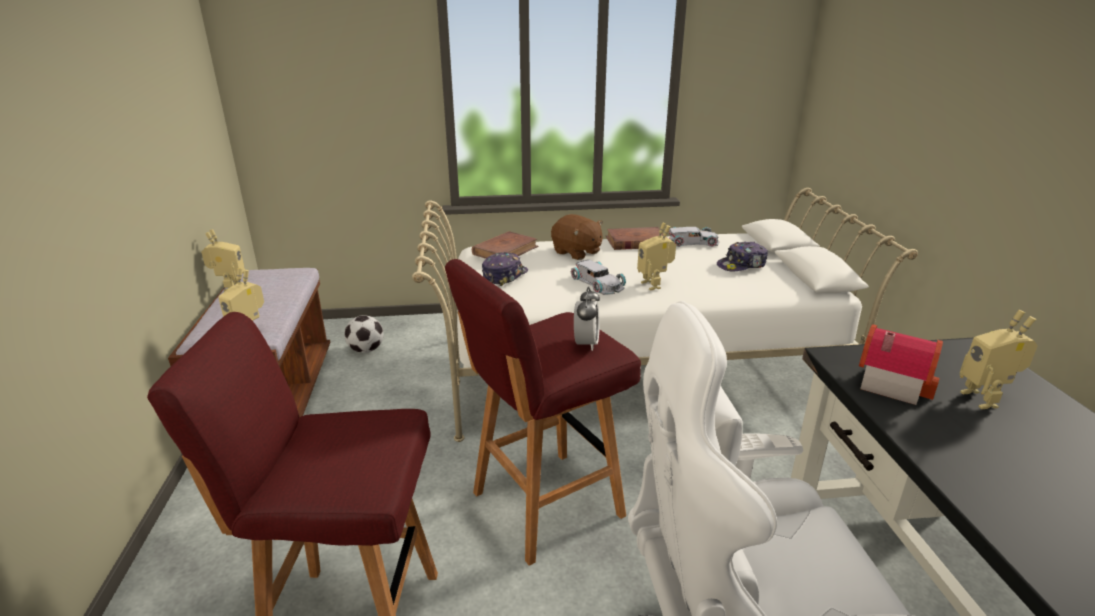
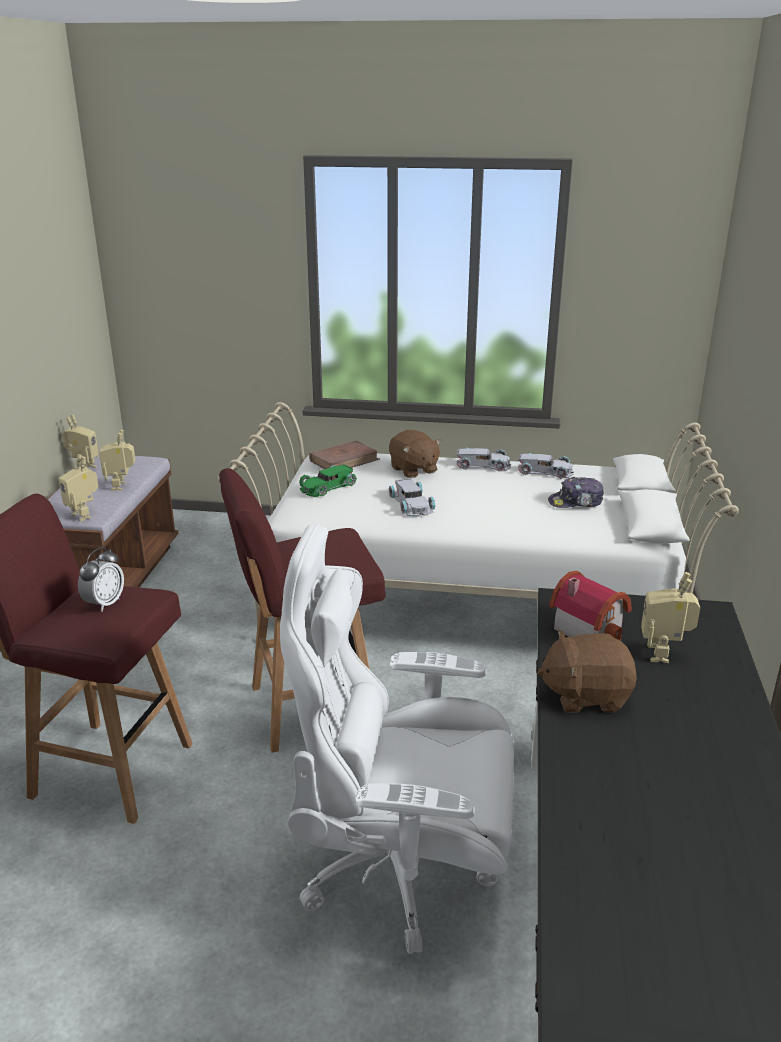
camera: 15 degrees right, 0 degrees up
football [344,315,383,353] -> none
cap [482,252,528,286] -> green toy car [299,465,357,497]
alarm clock [574,287,600,351] -> alarm clock moved to [78,547,124,612]
brown book [606,227,666,250] -> white toy car [456,447,511,472]
toy robot [637,222,676,290] -> toy robot moved to [99,430,136,491]
none -> brown plush toy [537,630,637,713]

